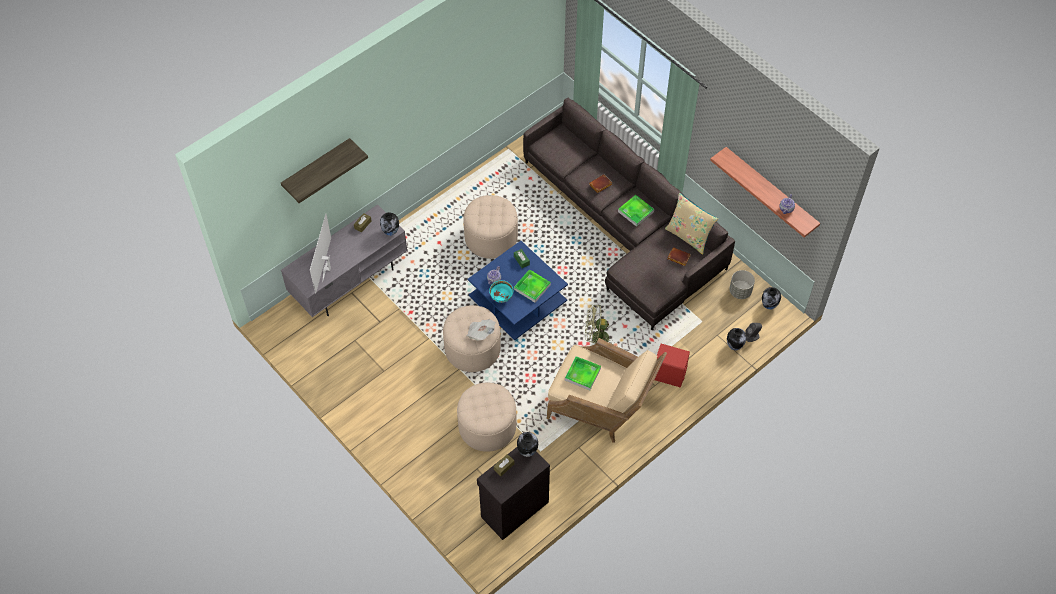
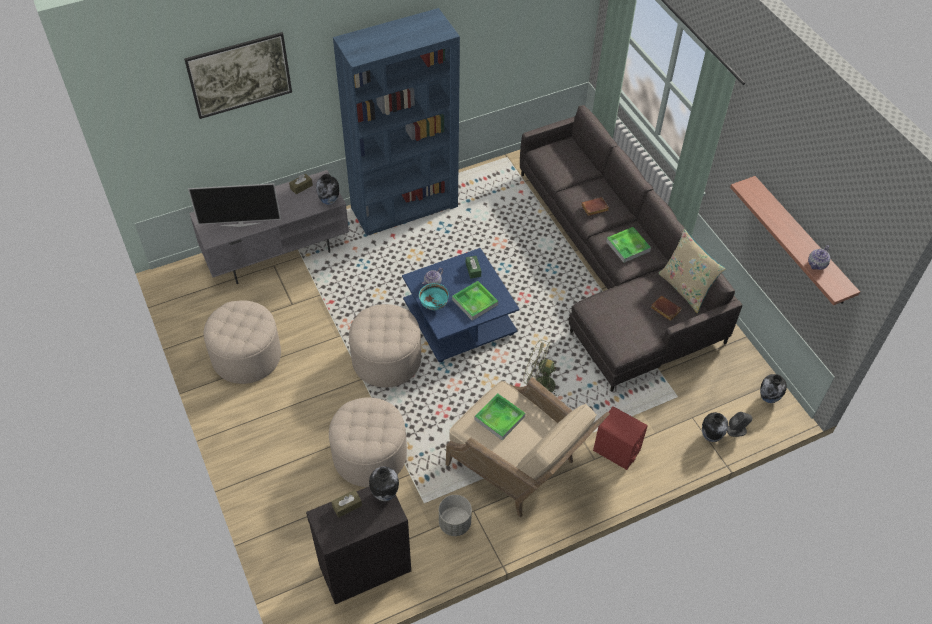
camera: 15 degrees right, 5 degrees down
shelf [281,138,368,203] -> picture [184,32,292,119]
television [310,214,331,293] -> television turned 120 degrees counterclockwise [188,183,281,227]
beige ottoman [463,195,518,259] -> beige ottoman moved to [204,300,281,384]
newspaper [466,319,496,341] -> none
grey planter [729,270,755,299] -> grey planter moved to [439,495,472,536]
none -> blue bookcase [333,8,460,236]

